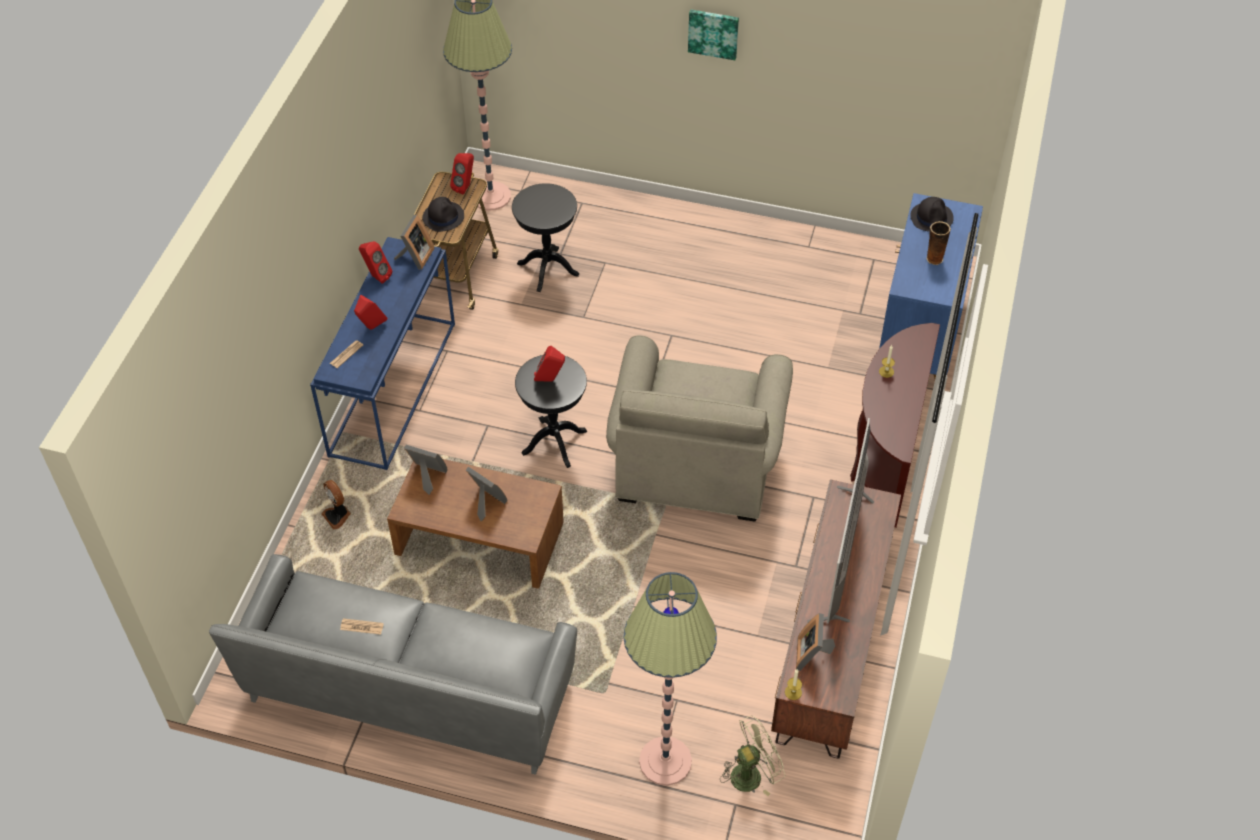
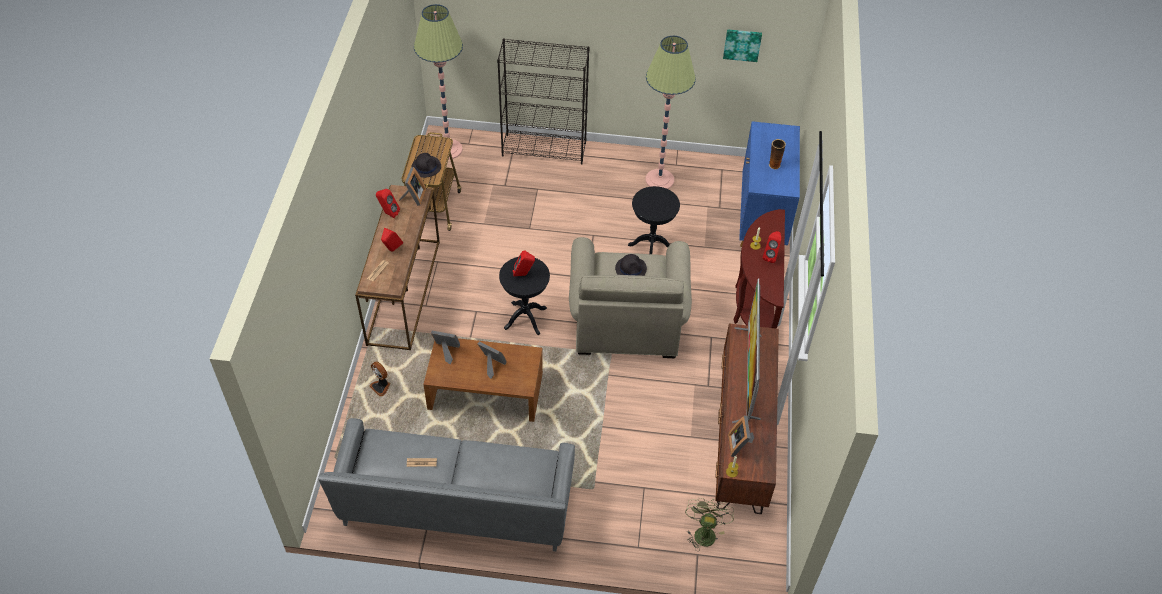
camera: 10 degrees left, 0 degrees up
blue console table [310,237,455,470] -> brown console table [355,185,440,350]
red speaker [450,153,474,194] -> red speaker moved to [763,231,781,263]
black side table [512,183,579,292] -> black side table moved to [628,186,680,254]
floor lamp [624,572,717,786] -> floor lamp moved to [646,36,696,189]
picture [688,9,739,60] -> picture moved to [723,29,762,62]
green fan [720,716,785,796] -> green fan turned 45 degrees counterclockwise [685,498,734,551]
black hat [910,197,954,232] -> black hat moved to [615,254,647,276]
none -> black bookcase [497,38,590,165]

